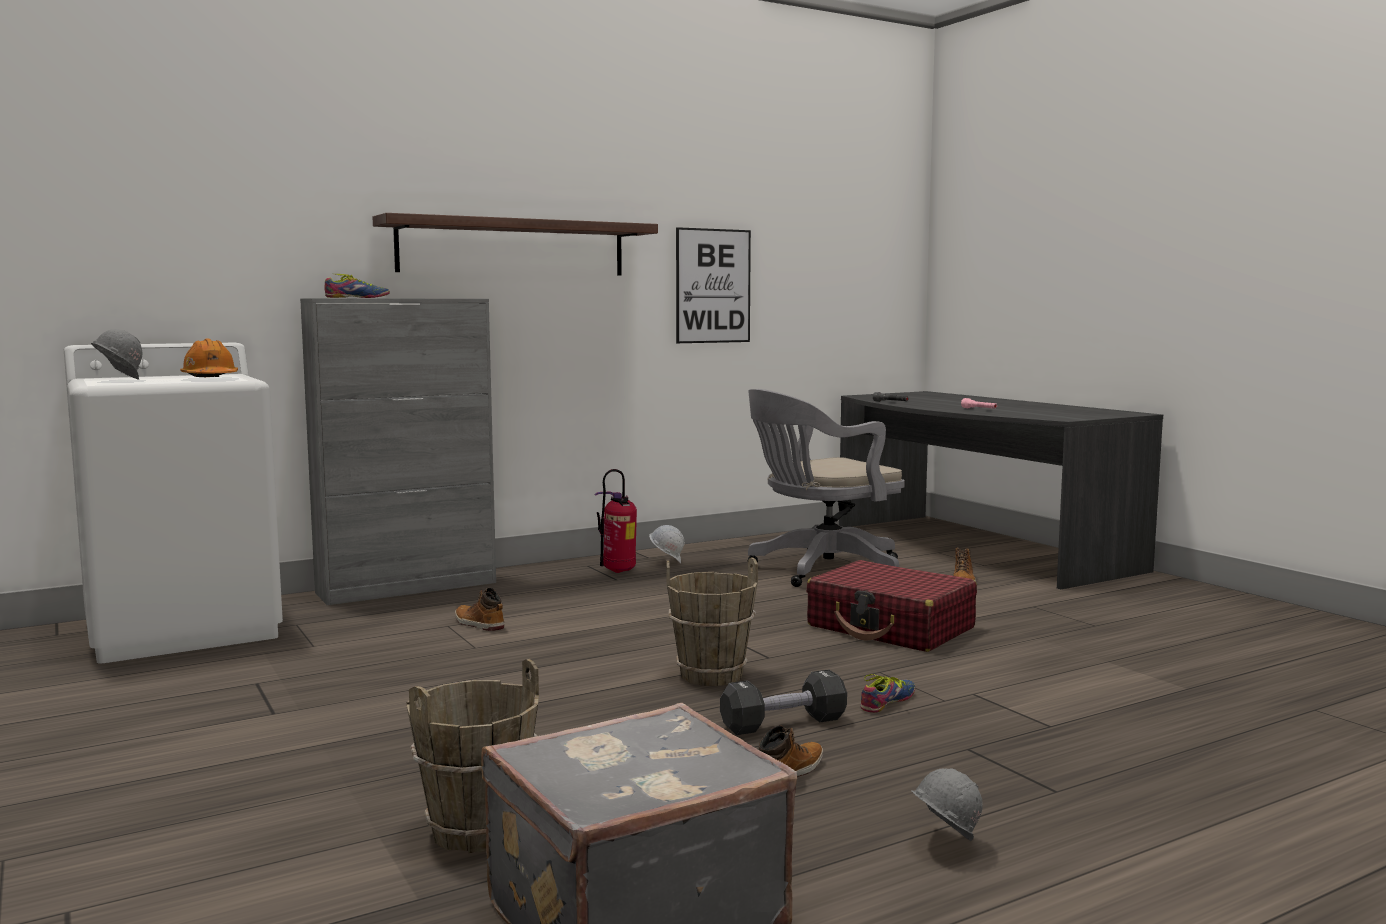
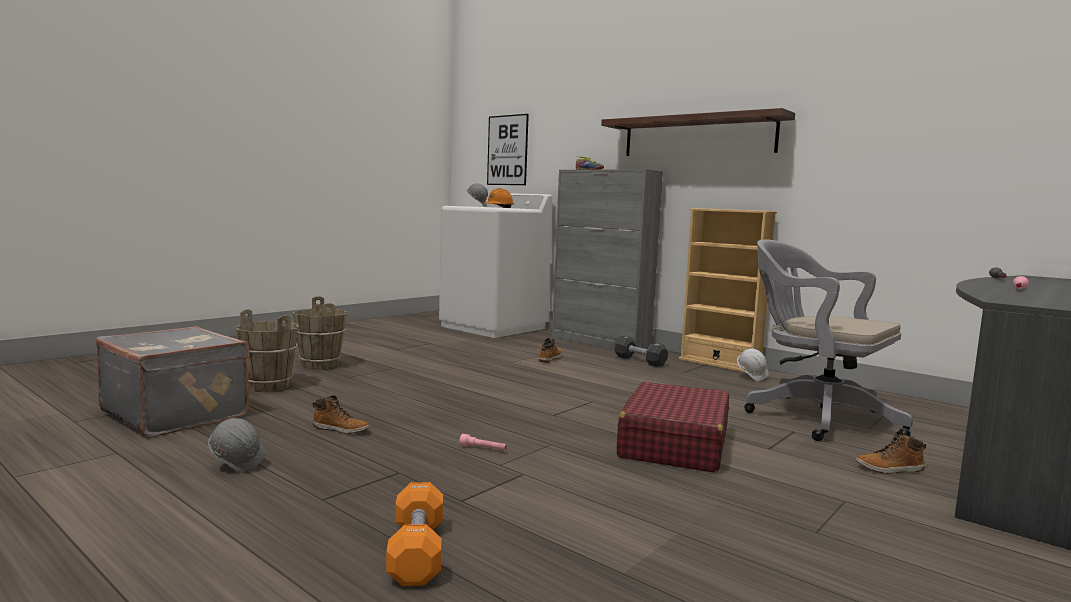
camera: 70 degrees right, 0 degrees up
fire extinguisher [594,469,637,573] -> none
brown bucket [666,557,758,686] -> brown bucket moved to [293,296,347,370]
picture [676,227,751,343] -> picture moved to [487,114,529,185]
black dumbbell [720,669,847,735] -> black dumbbell moved to [615,336,668,367]
shoe [860,674,915,713] -> pink flashlight [459,434,507,450]
none -> orange dumbbell [386,482,443,586]
none -> beige bookcase [679,208,777,373]

